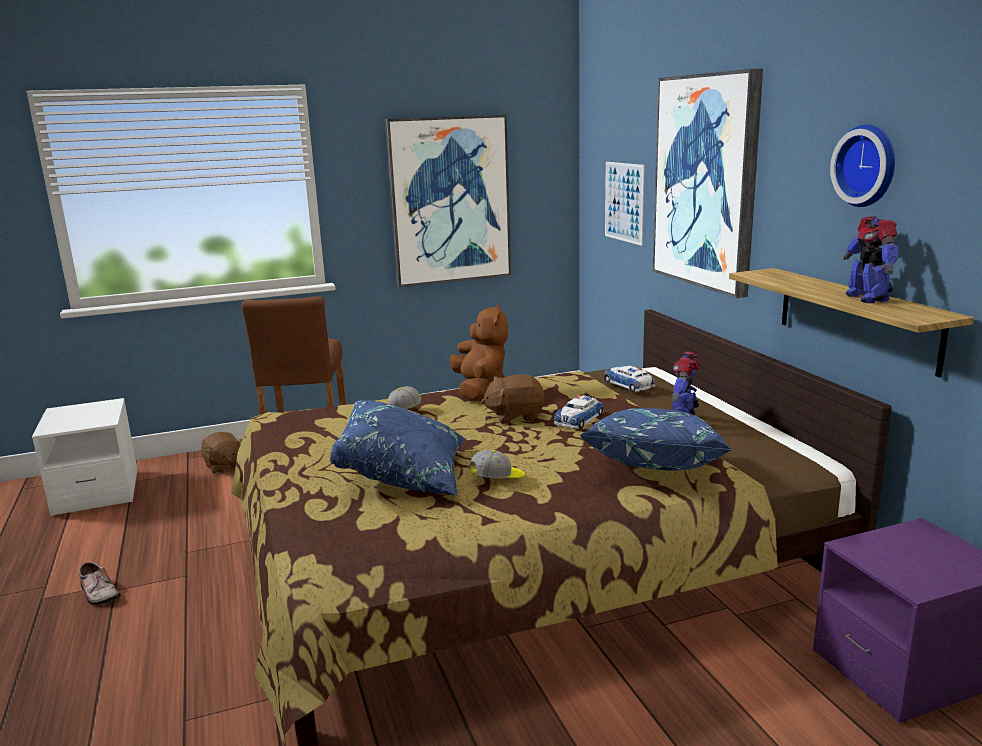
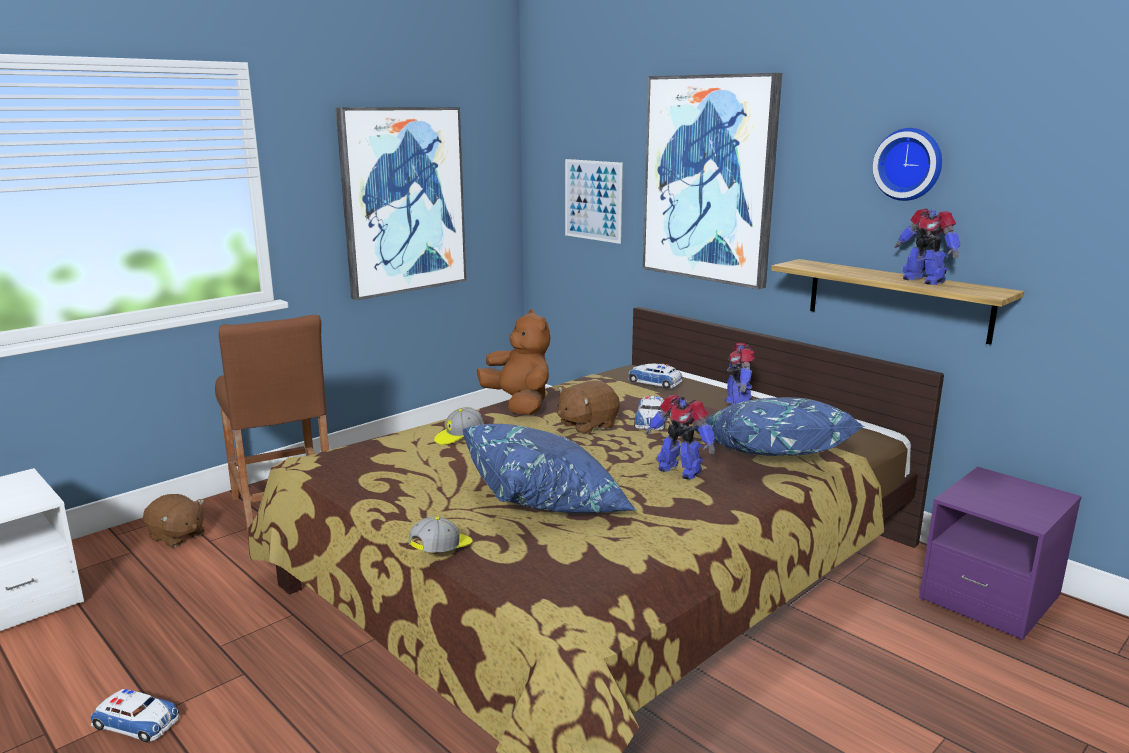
camera: 25 degrees left, 0 degrees up
shoe [79,562,121,605] -> toy car [91,689,180,743]
cap [469,450,525,479] -> cap moved to [408,517,473,552]
none -> toy robot [645,395,715,480]

